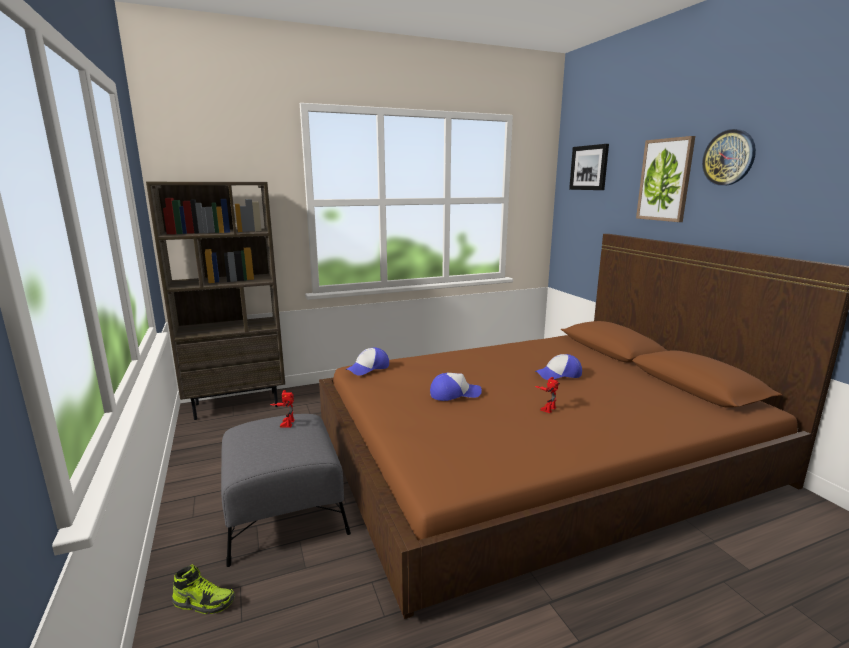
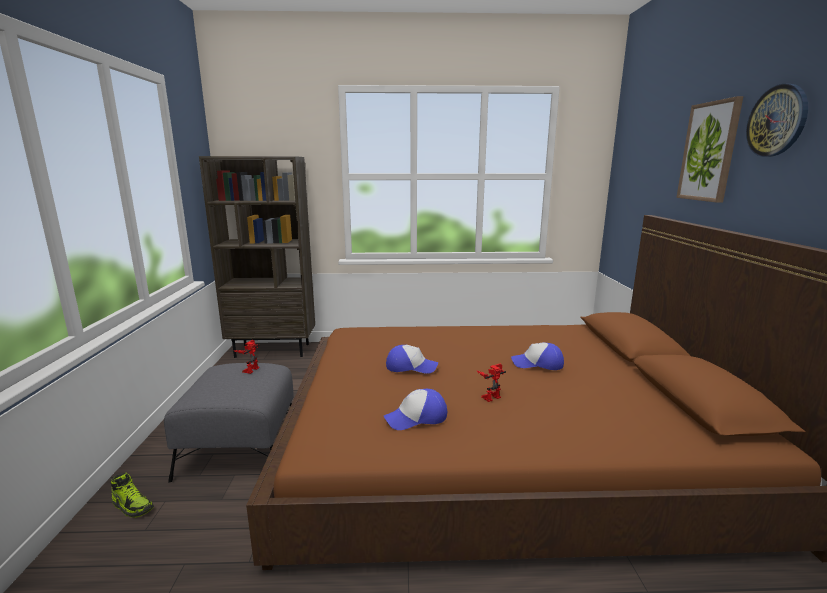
camera: 20 degrees right, 0 degrees up
cap [346,348,389,376] -> cap moved to [384,389,447,430]
picture [569,144,609,190] -> none

